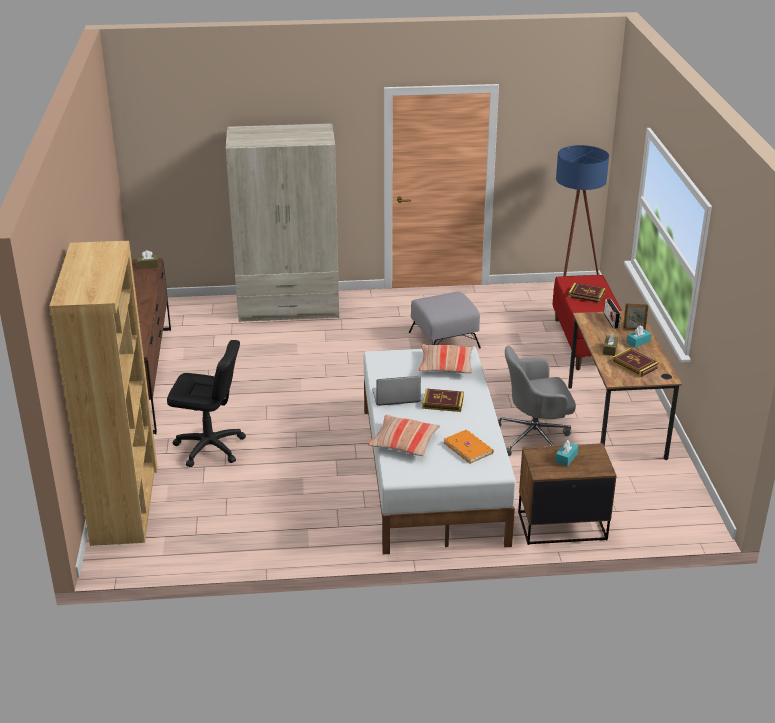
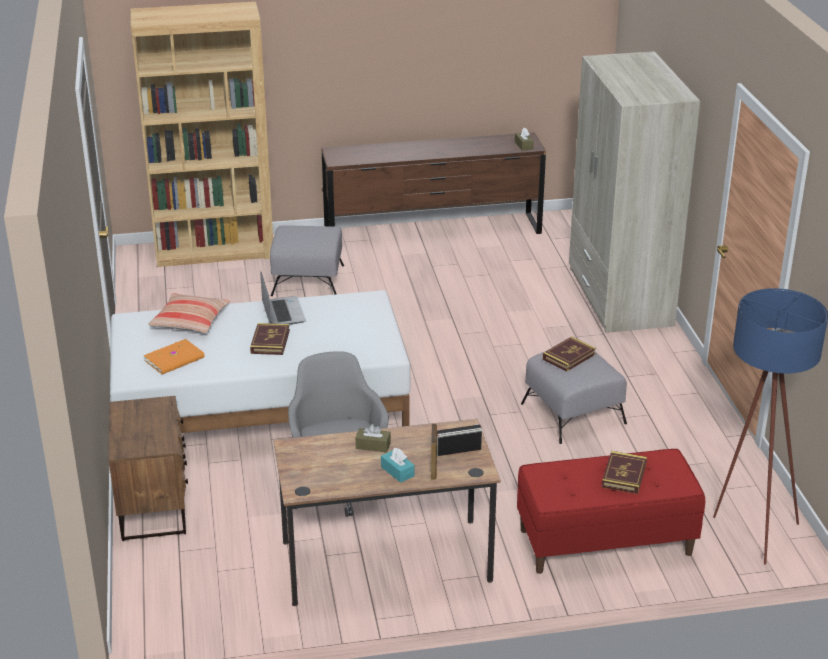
camera: 85 degrees right, 0 degrees up
black office chair [167,340,246,467] -> grey ottoman [270,225,344,296]
pillow [419,344,473,373] -> none
turquoise tissue box [555,440,578,466] -> none
book [612,348,659,377] -> book moved to [543,336,596,372]

